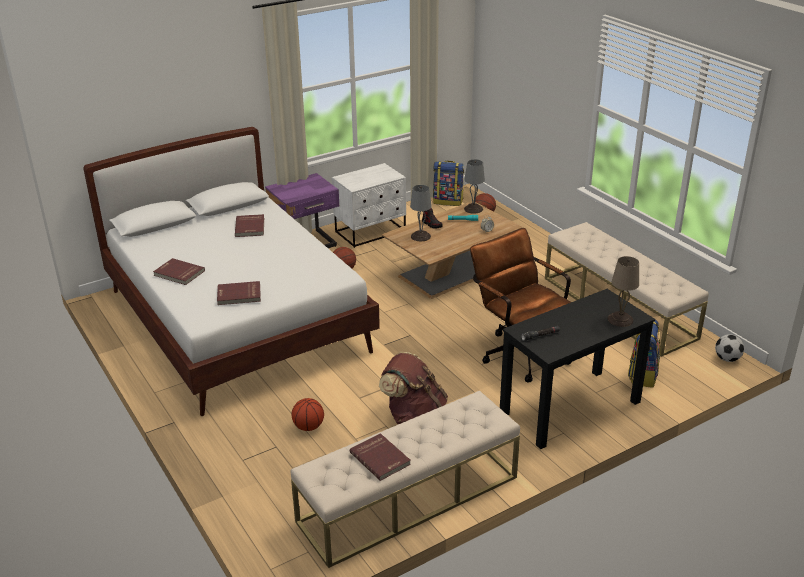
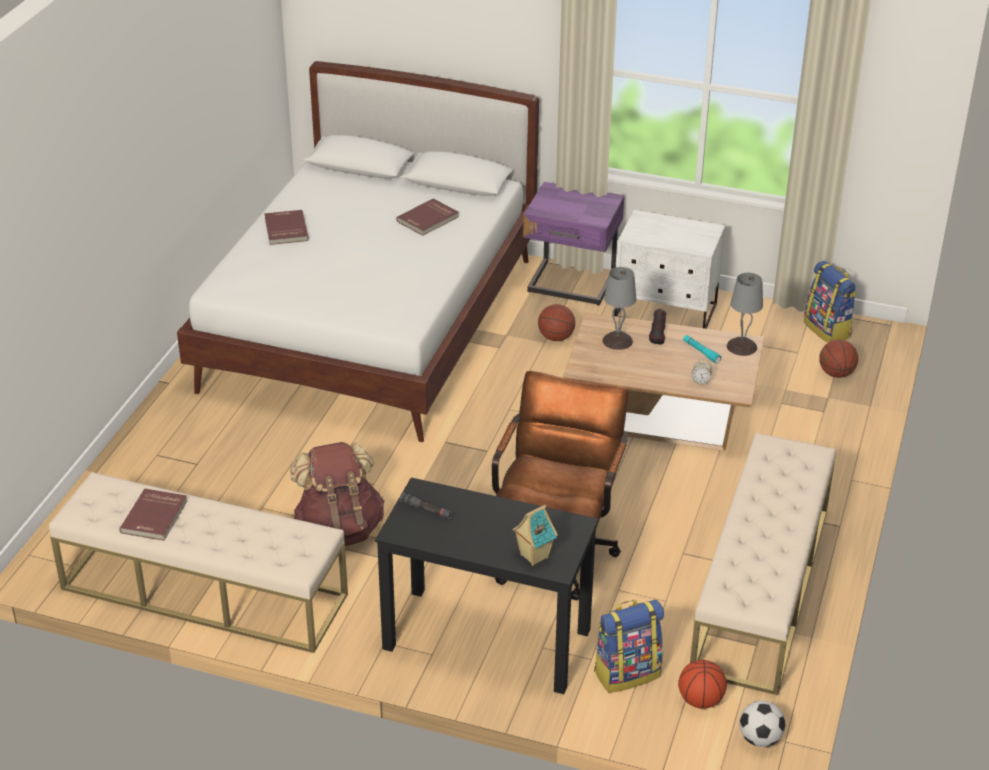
camera: 50 degrees right, 5 degrees up
red book [217,281,261,305] -> none
basketball [291,398,324,431] -> basketball moved to [678,660,727,709]
beige table lamp [608,256,639,327] -> toy house [512,505,558,566]

